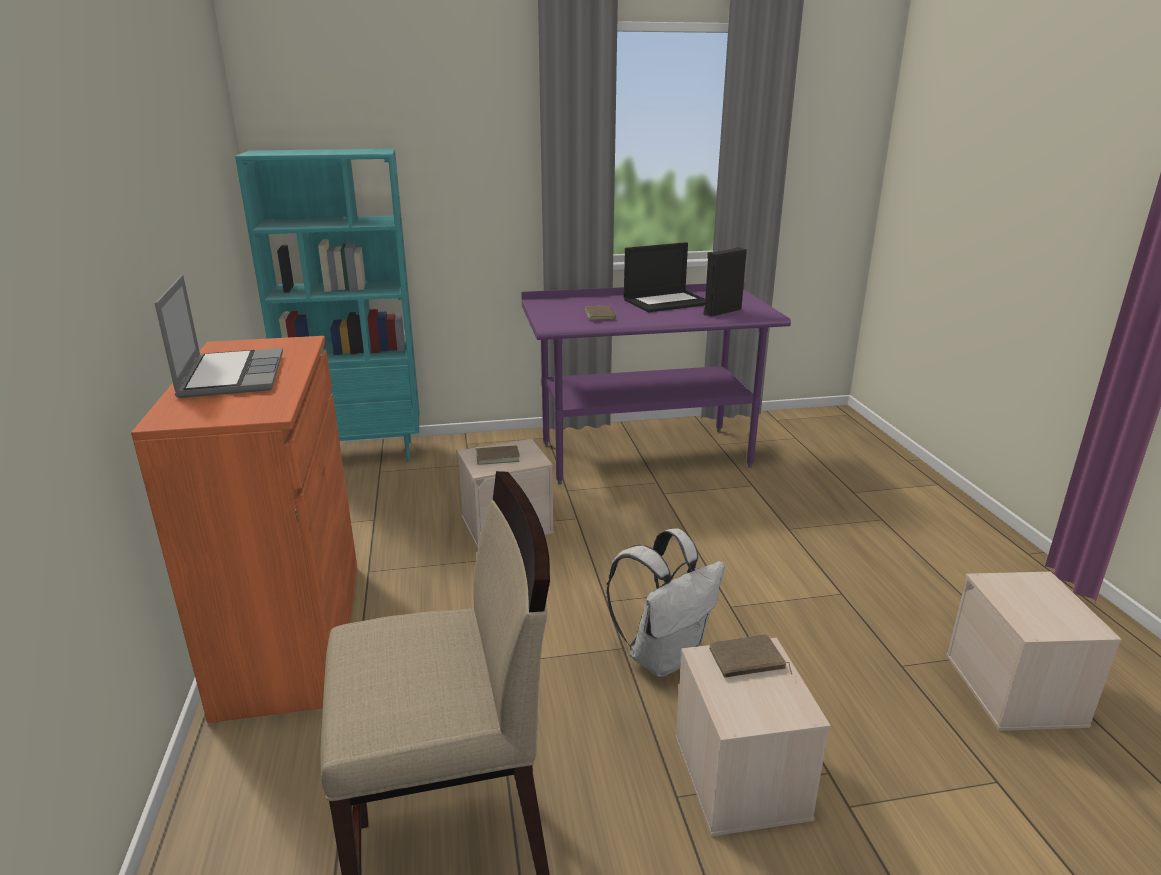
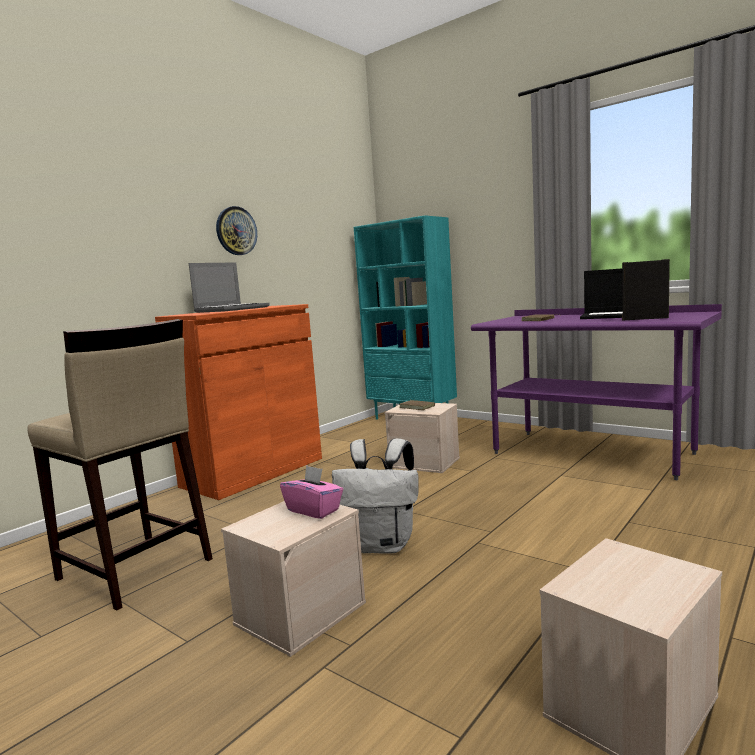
camera: 50 degrees right, 15 degrees down
brown book [709,634,792,678] -> pink tissue box [280,465,343,519]
none -> wall clock [216,206,257,255]

